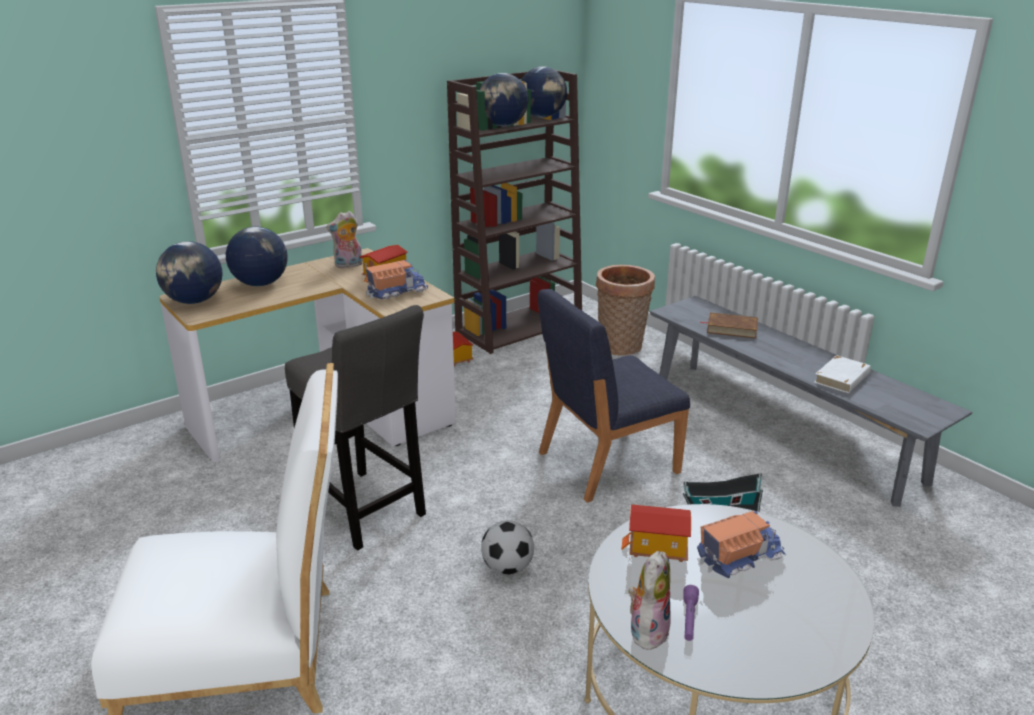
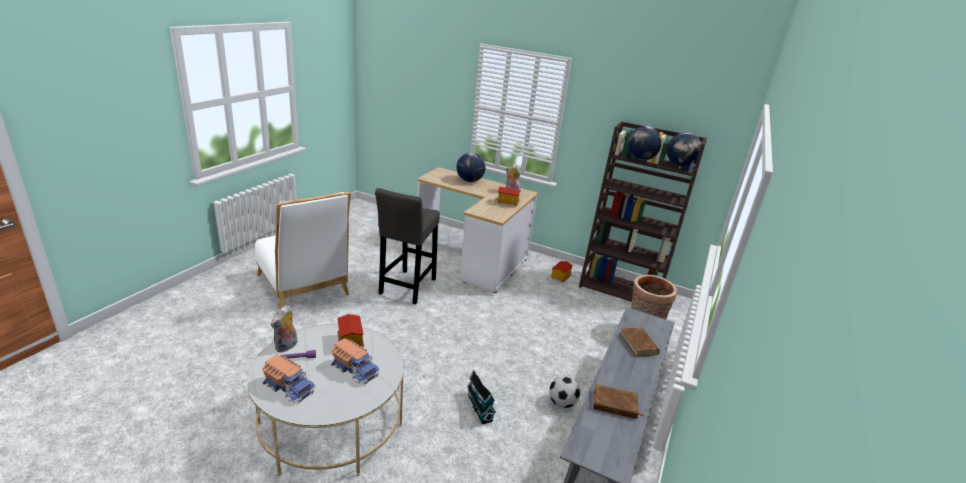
camera: 60 degrees right, 0 degrees up
globe [156,241,223,304] -> none
toy truck [366,260,428,299] -> toy truck moved to [262,355,316,403]
football [481,520,534,575] -> football moved to [549,376,580,408]
blue chair [538,289,690,502] -> none
plush toy [628,551,671,650] -> plush toy turned 120 degrees clockwise [271,305,298,352]
white book [814,355,871,393] -> brown book [593,384,645,419]

